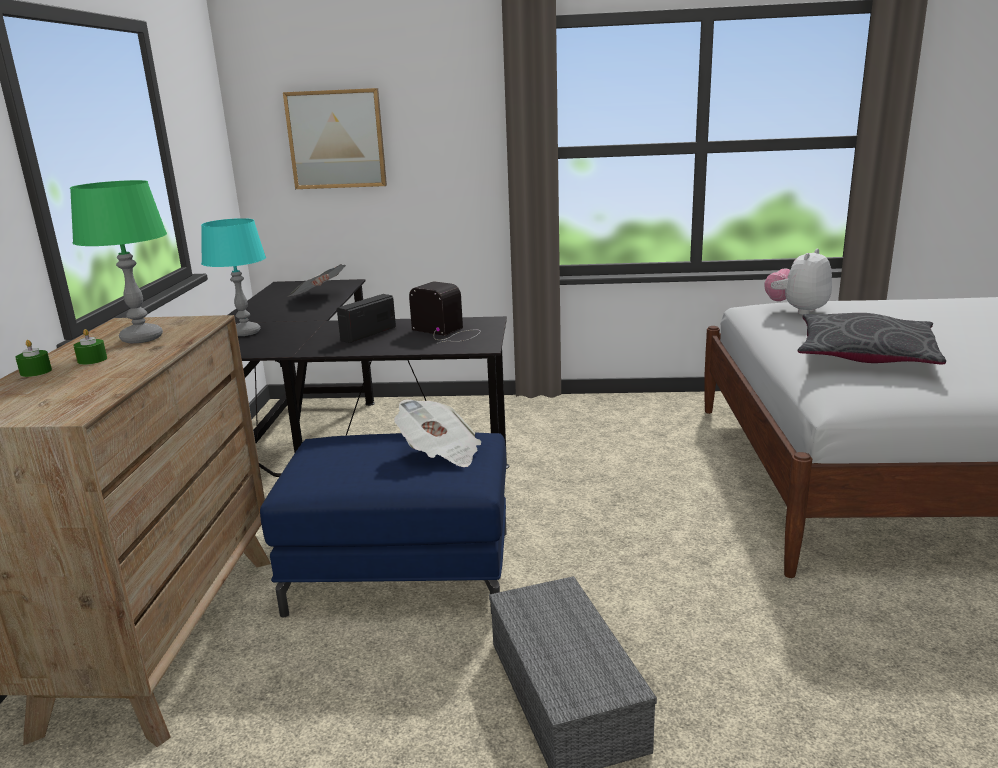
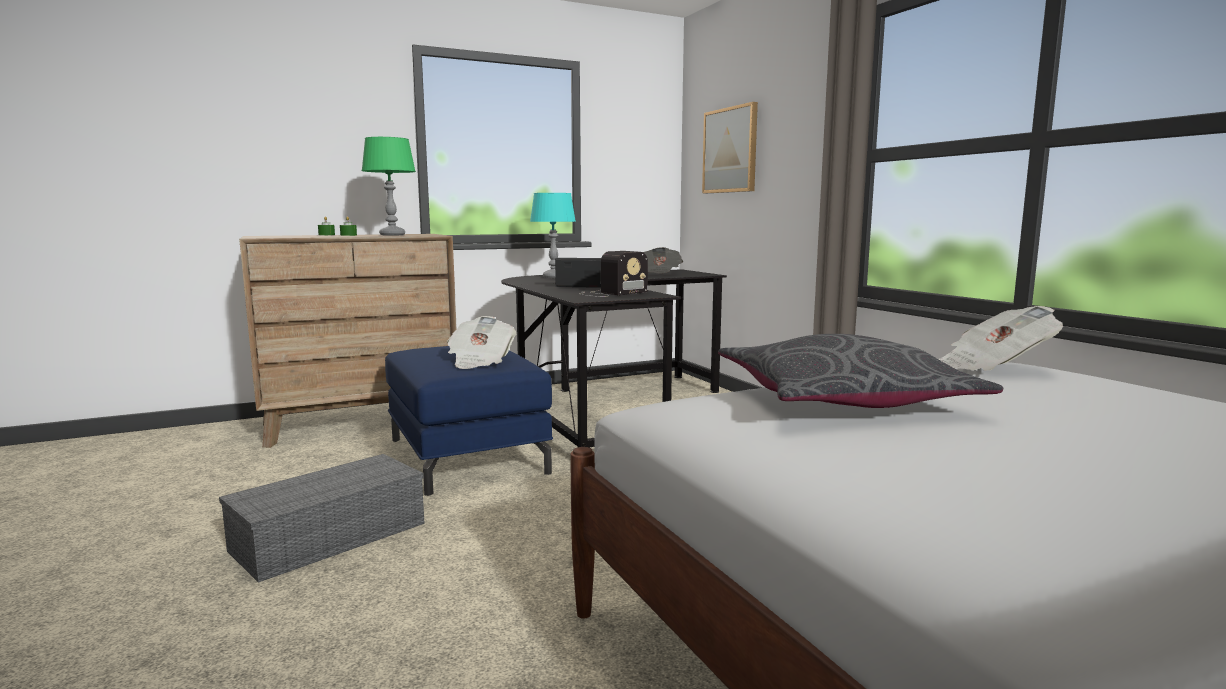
camera: 60 degrees right, 10 degrees down
radio [409,281,481,344] -> radio turned 45 degrees clockwise [579,251,648,297]
plush toy [764,249,832,315] -> newspaper [939,306,1063,371]

